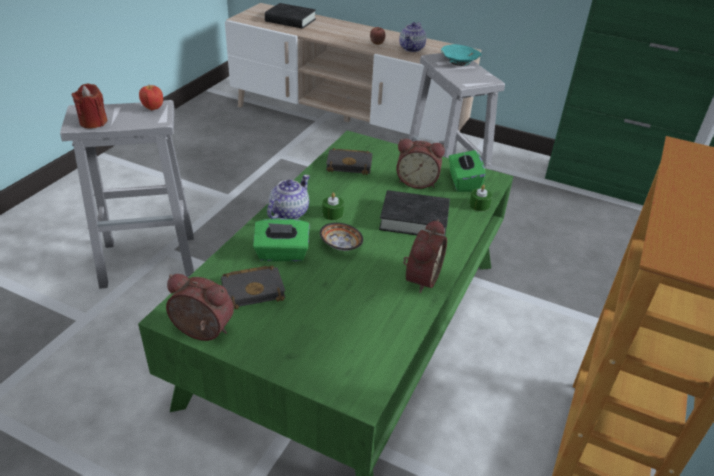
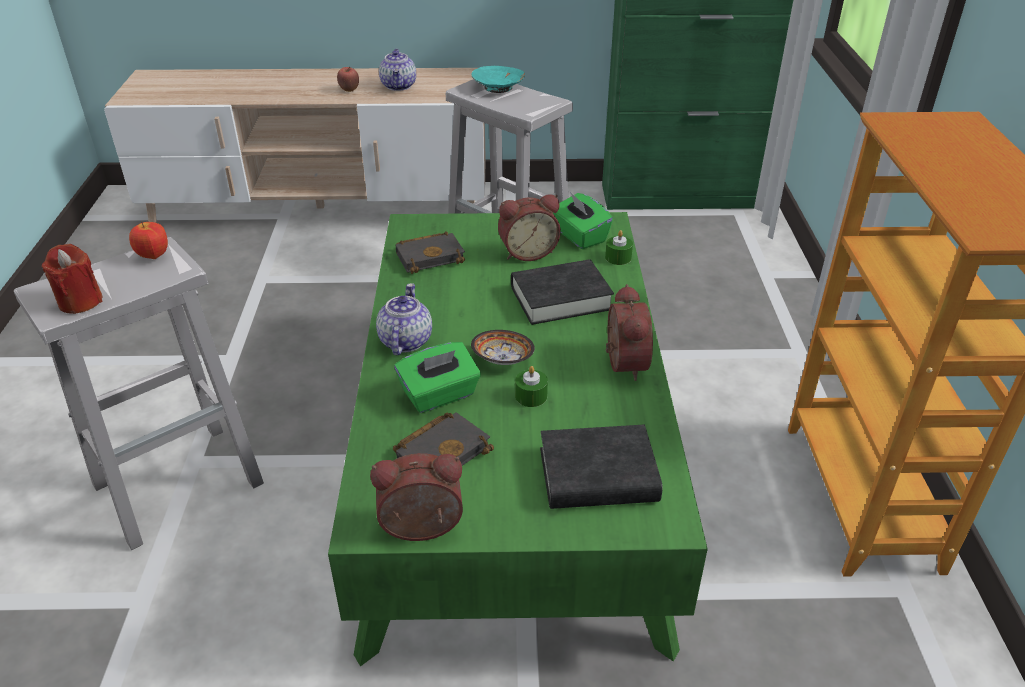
camera: 25 degrees left, 0 degrees up
black book [265,3,316,29] -> black book moved to [540,425,663,509]
green candle [322,192,344,220] -> green candle moved to [515,366,548,407]

